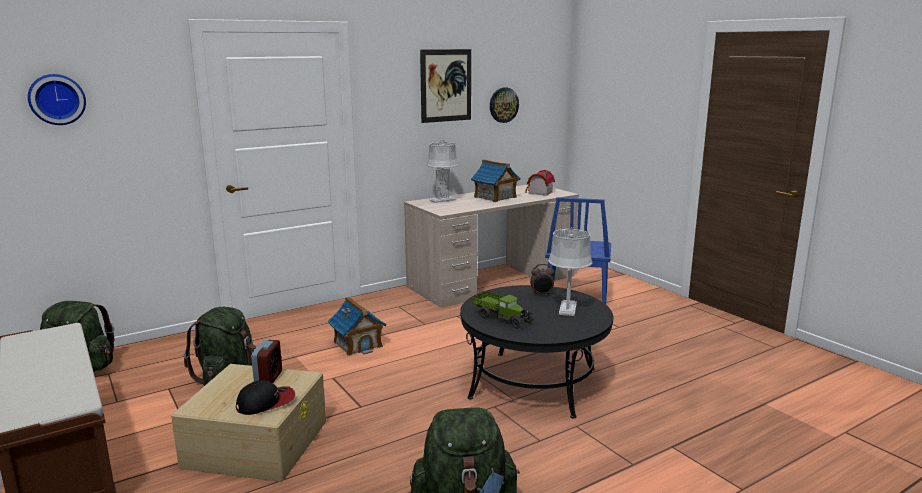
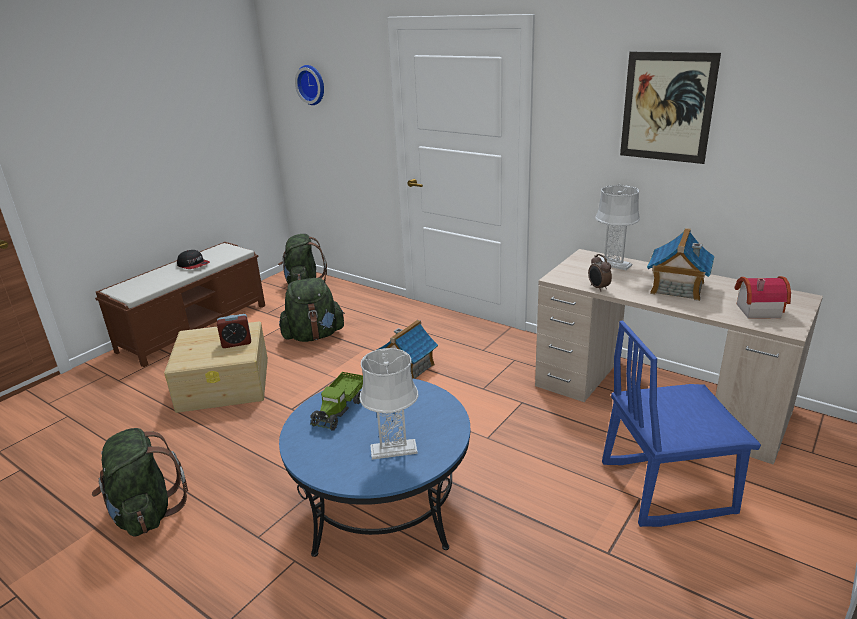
camera: 70 degrees right, 10 degrees up
cap [236,380,295,415] -> cap moved to [177,250,210,269]
black coffee table [460,285,613,418] -> blue coffee table [279,378,470,557]
wall clock [490,87,519,123] -> none
alarm clock [530,264,554,295] -> alarm clock moved to [588,254,612,292]

